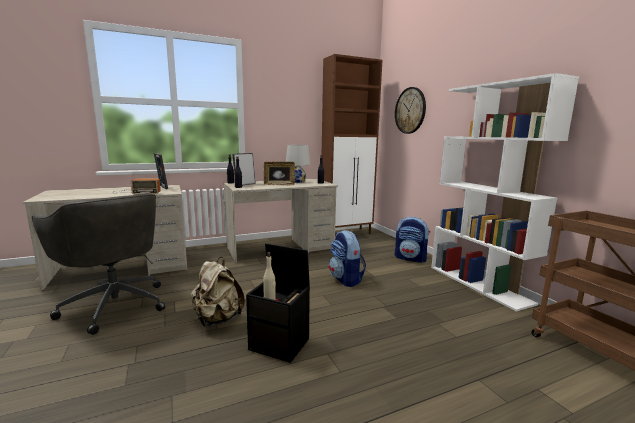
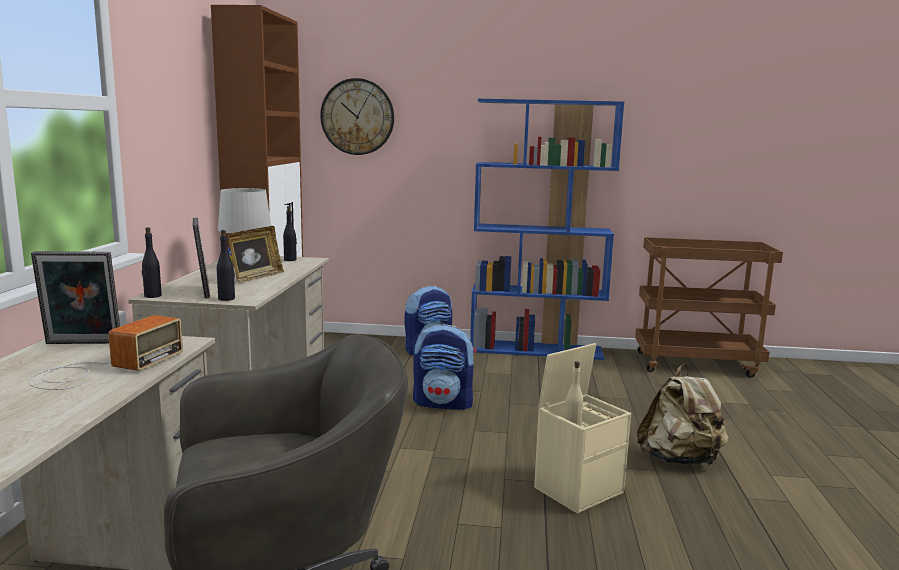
camera: 60 degrees left, 0 degrees up
beige backpack [190,257,245,327] -> beige backpack moved to [637,364,729,465]
black storage box [246,243,310,363] -> beige storage box [534,343,631,514]
white bookcase [431,73,579,312] -> blue bookcase [470,99,624,360]

